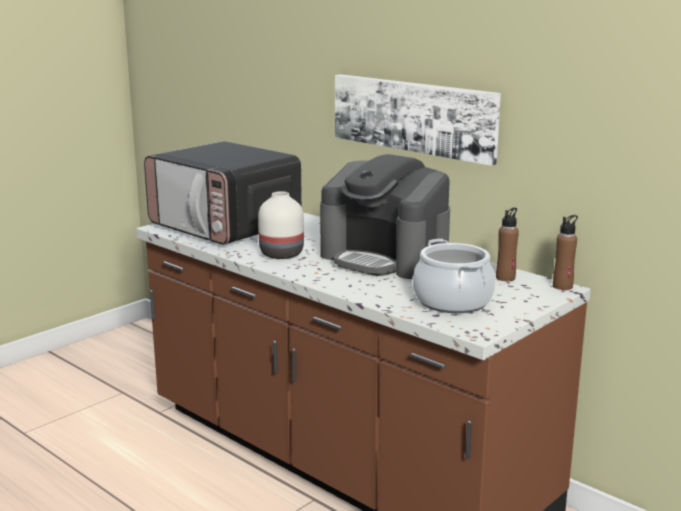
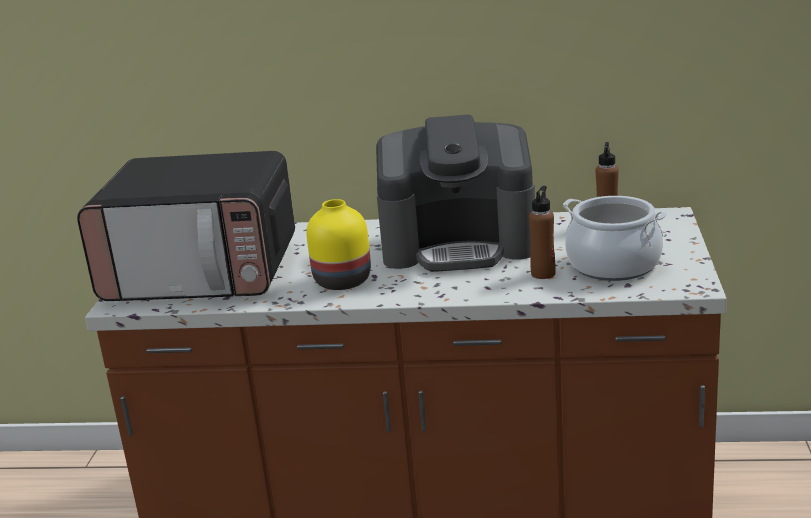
camera: 35 degrees left, 5 degrees up
white vase [258,191,304,259] -> yellow vase [306,199,371,290]
picture [335,74,501,166] -> none
brown bottle [553,215,578,290] -> brown bottle moved to [529,186,556,279]

